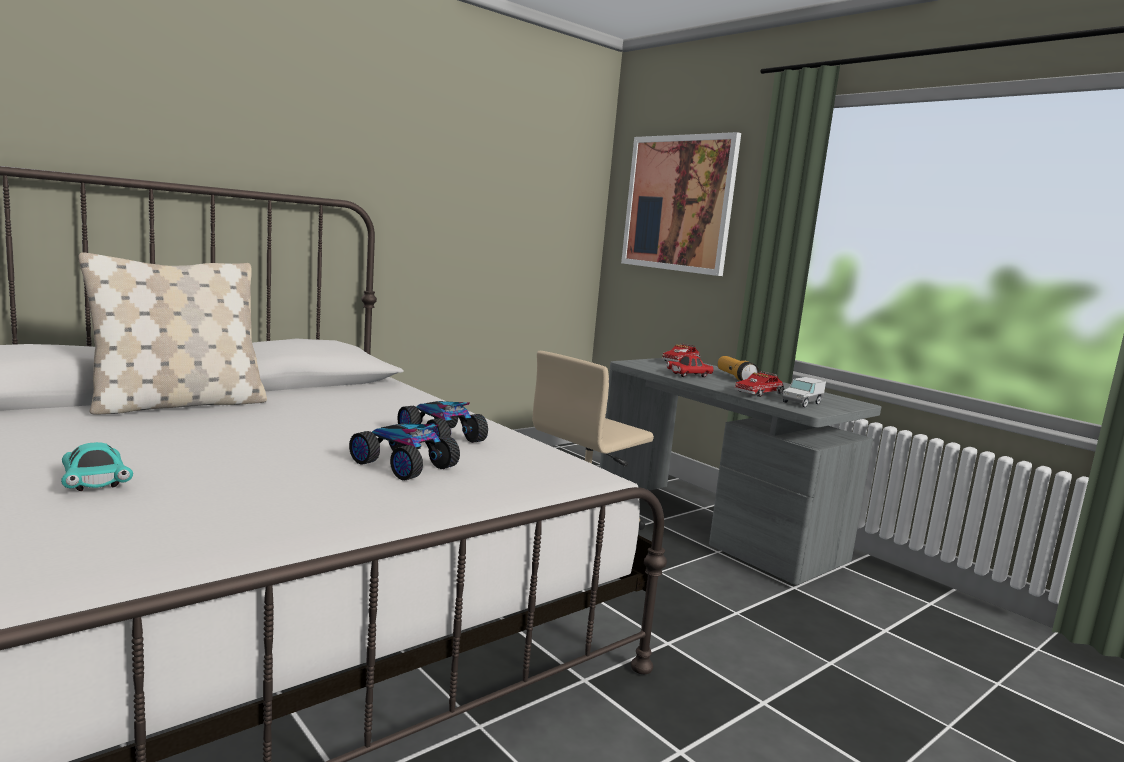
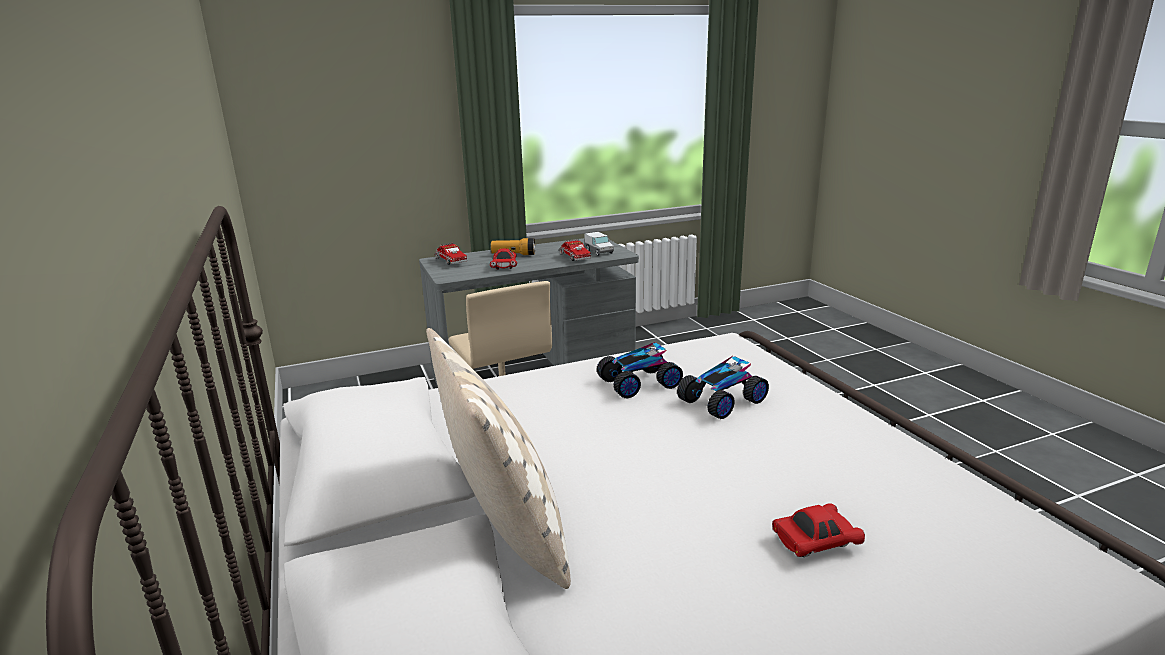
camera: 70 degrees left, 10 degrees up
turquoise toy car [61,442,133,491] -> red toy car [772,503,865,557]
picture [621,132,741,276] -> none

